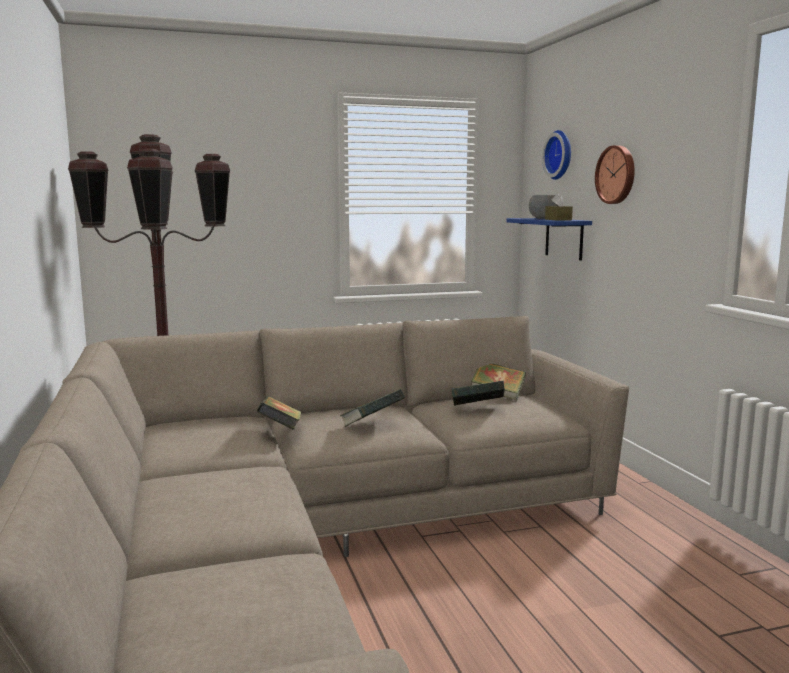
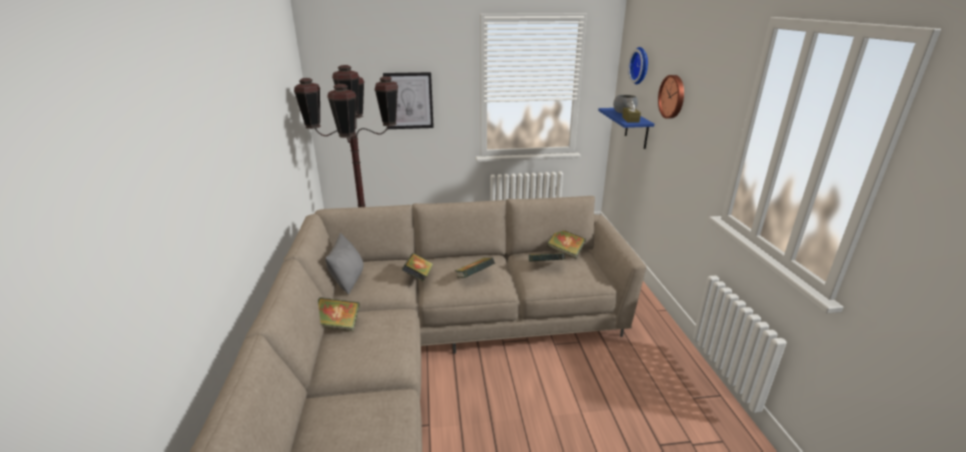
camera: 10 degrees right, 15 degrees up
none -> book [318,297,360,331]
none -> grey pillow [325,233,364,294]
none -> picture [383,72,434,129]

